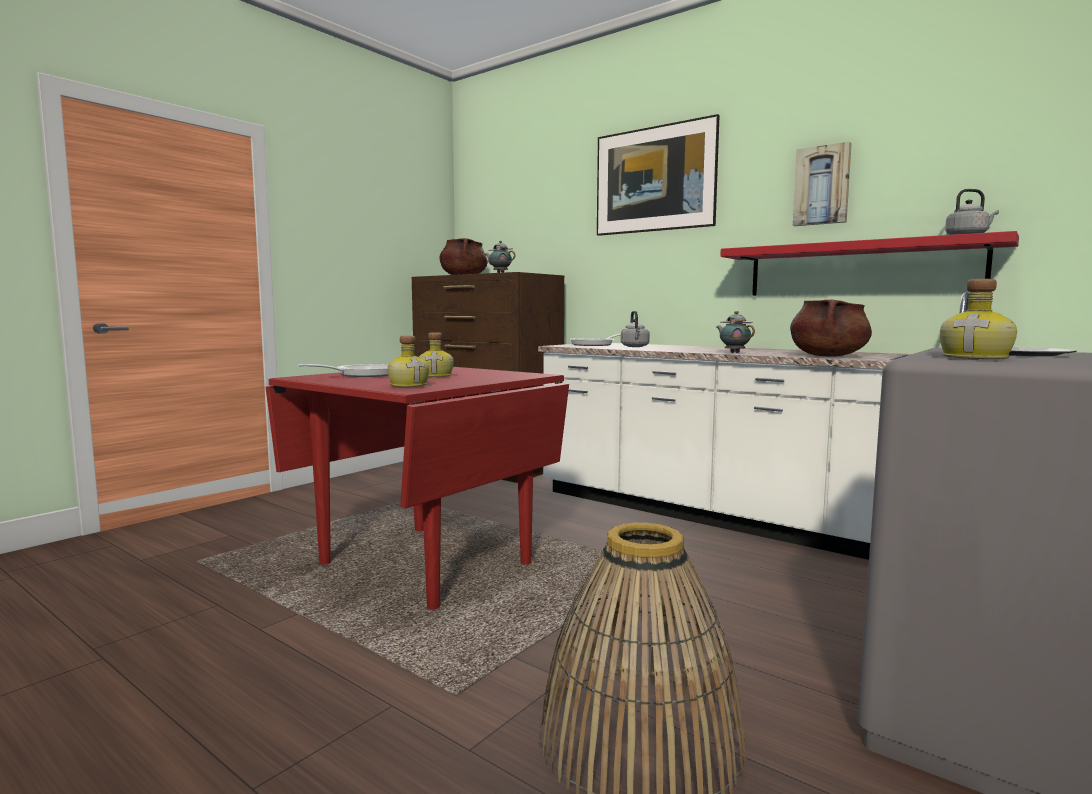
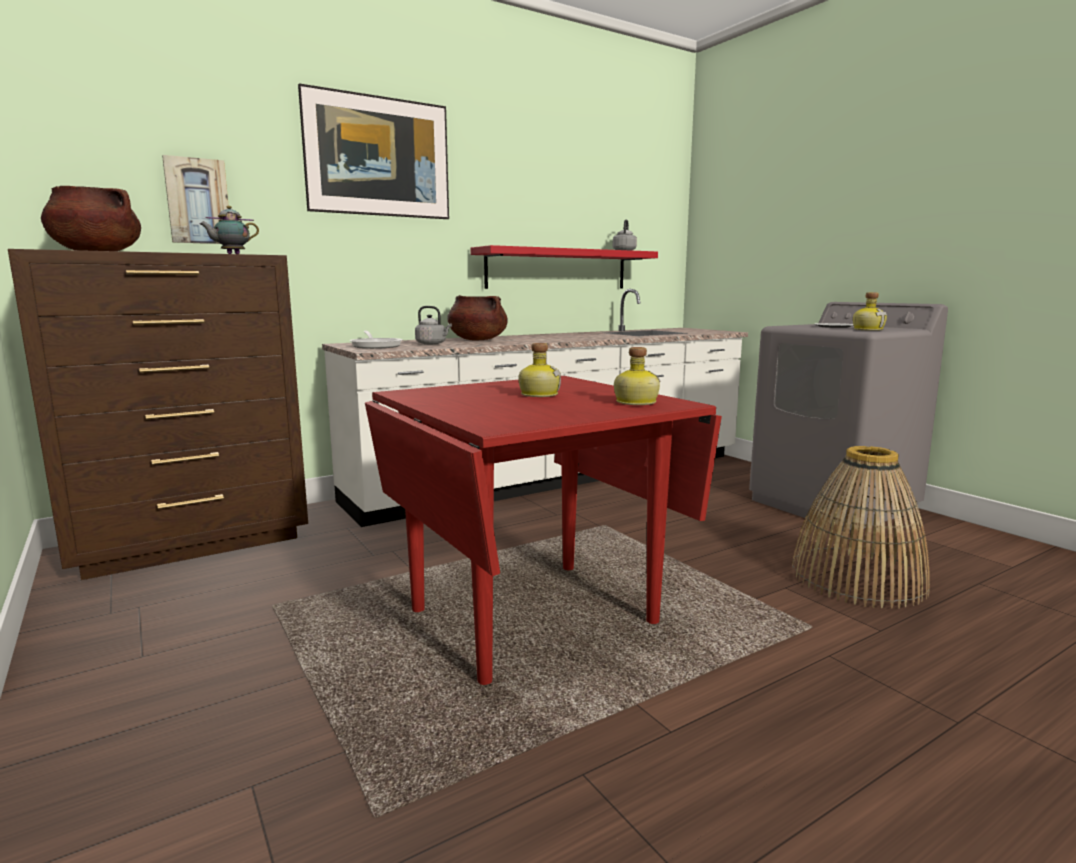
camera: 70 degrees left, 5 degrees up
frying pan [298,364,388,377] -> none
teapot [716,311,755,353] -> none
brown cooking pot [790,300,872,356] -> brown cooking pot moved to [447,295,508,341]
picture [793,142,852,226] -> picture moved to [162,155,229,244]

